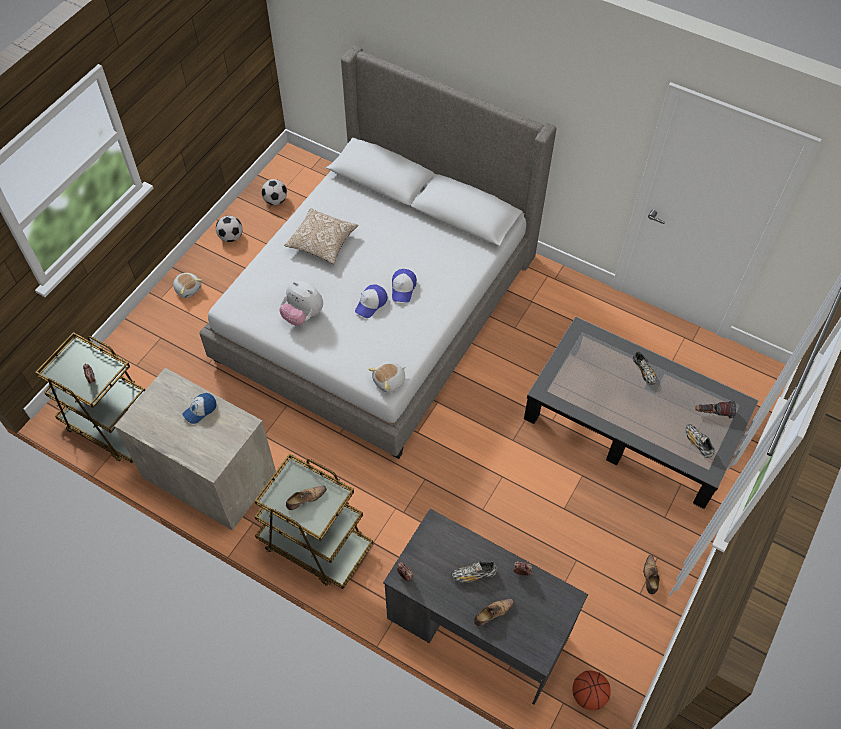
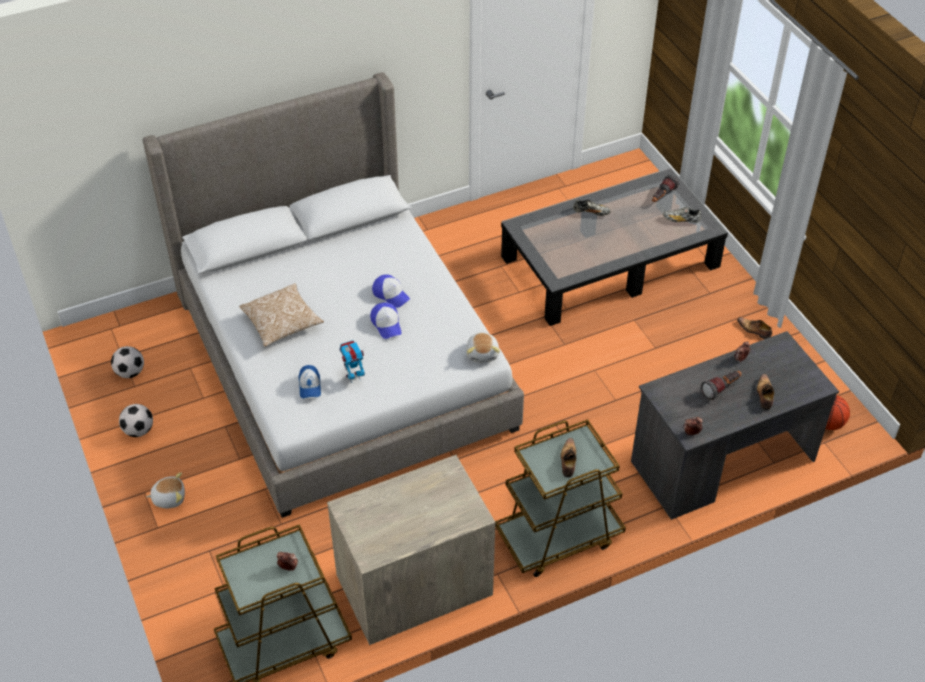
camera: 55 degrees left, 10 degrees down
cap [182,393,216,424] -> cap moved to [299,365,321,398]
plush toy [279,281,323,326] -> toy robot [339,340,365,383]
shoe [451,561,497,583] -> flashlight [701,371,742,400]

